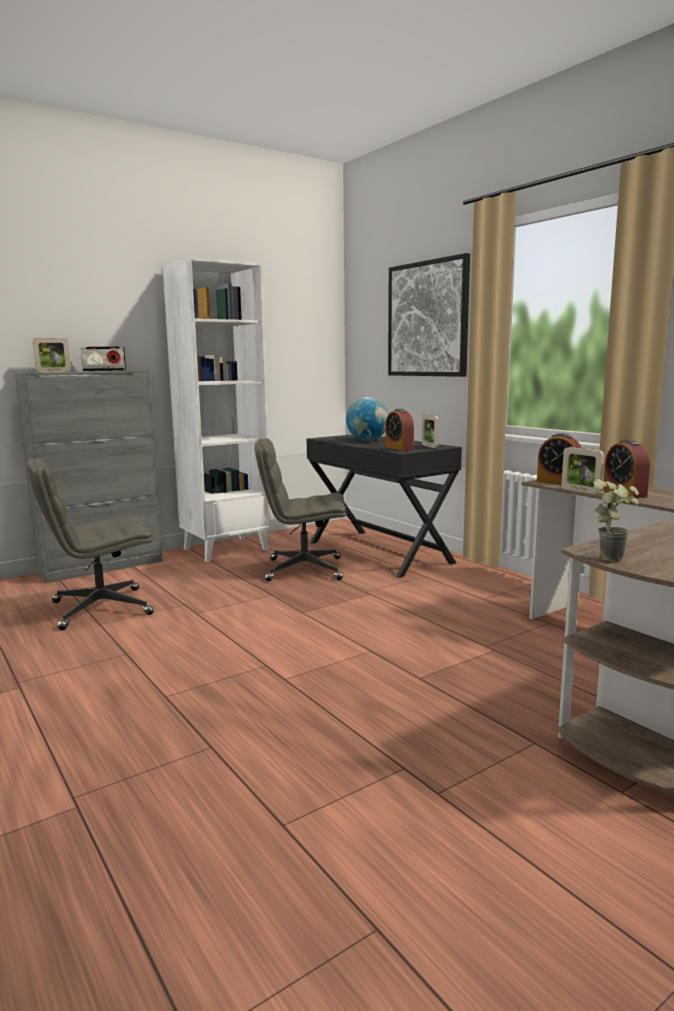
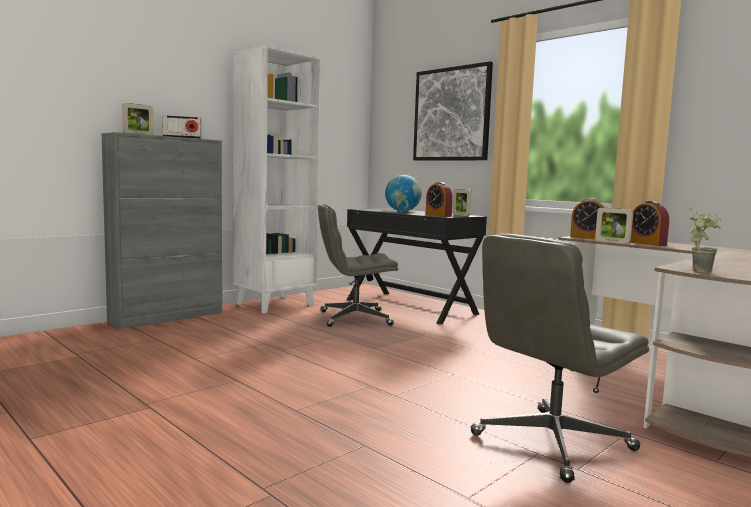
camera: 10 degrees left, 5 degrees down
grey office chair [27,458,154,630] -> grey office chair moved to [471,234,649,483]

